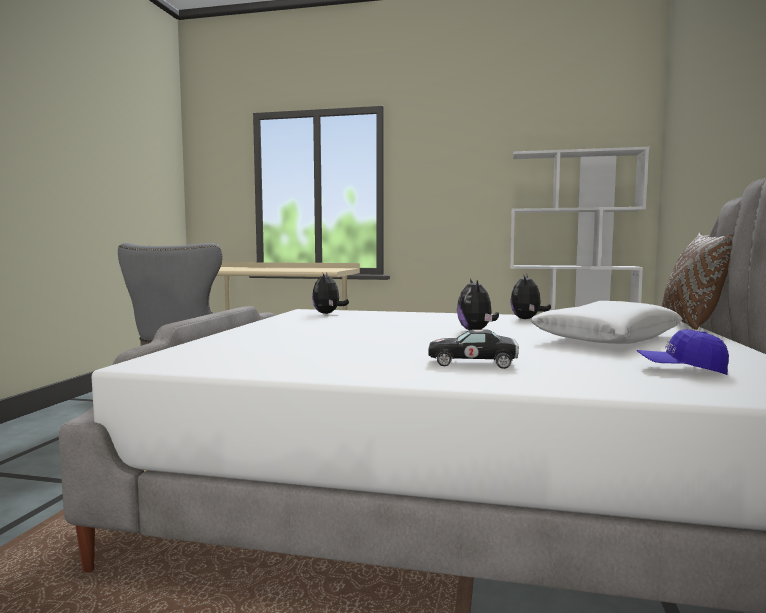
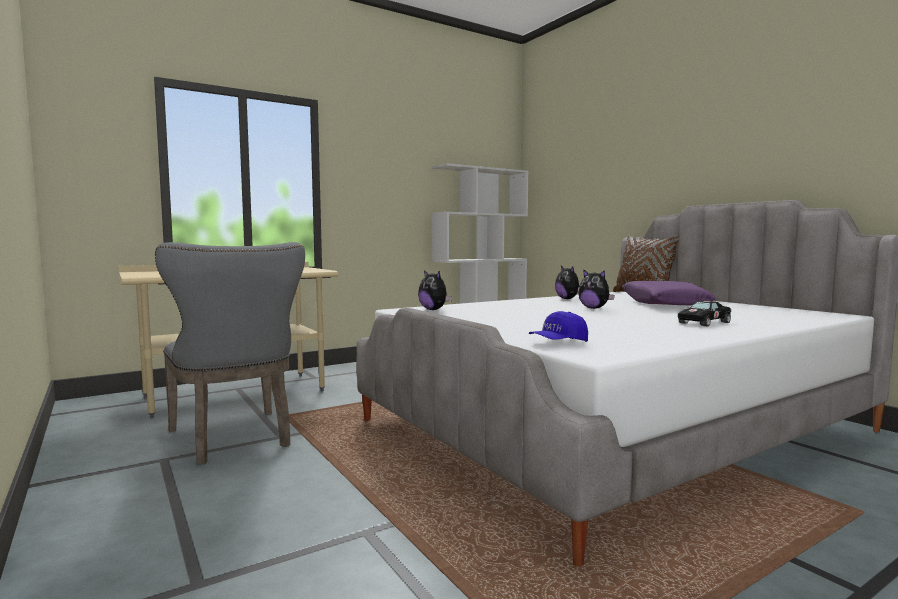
camera: 45 degrees left, 0 degrees up
white pillow [530,301,683,344] -> purple pillow [622,281,716,305]
blue cap [637,329,729,375] -> blue cap moved to [529,311,588,342]

